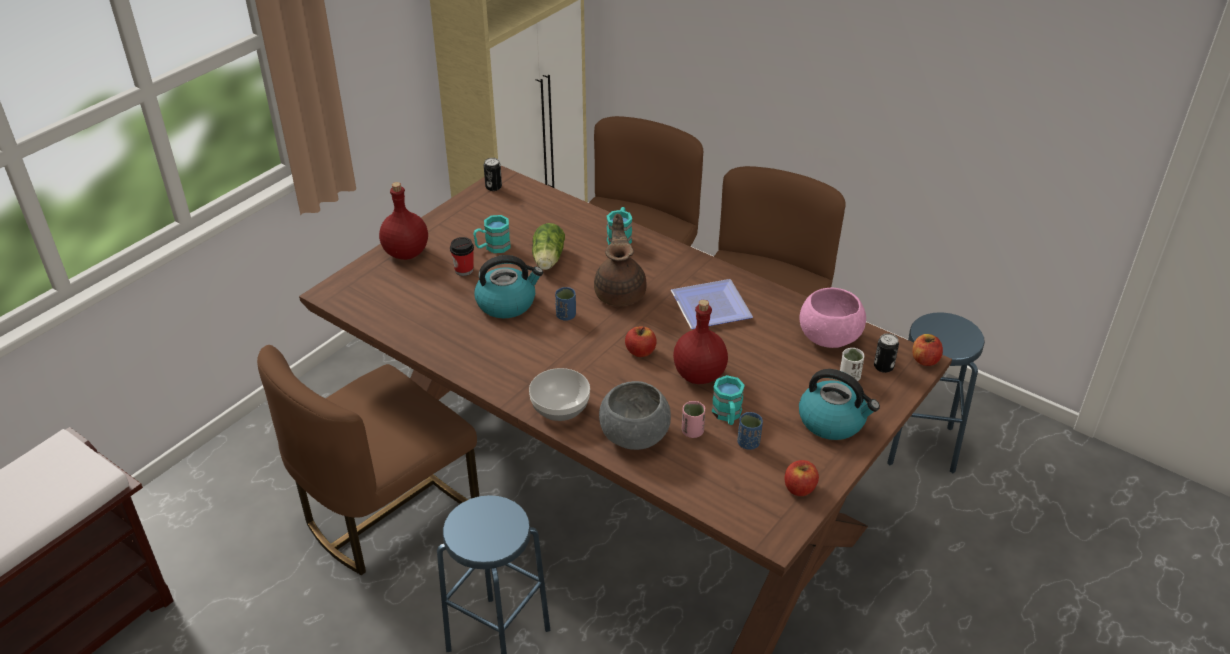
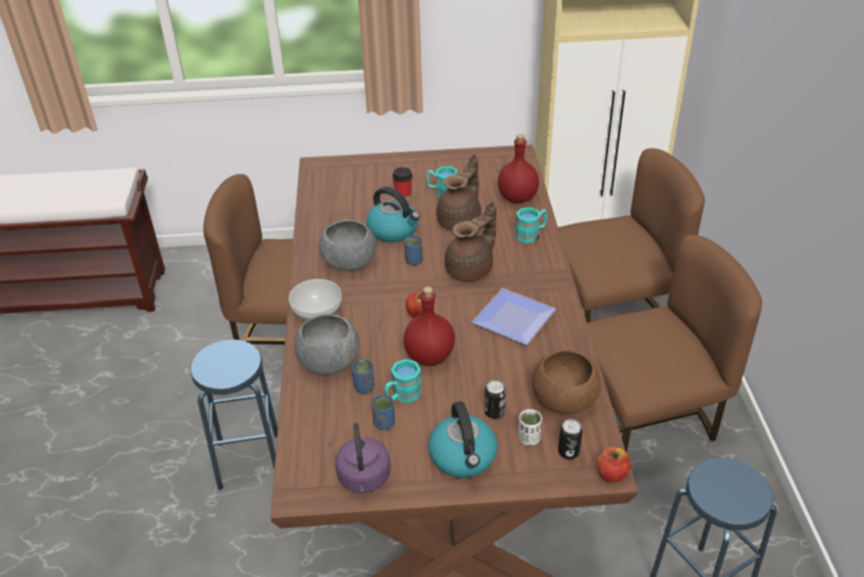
camera: 50 degrees right, 0 degrees up
red bottle [379,182,428,260] -> red bottle moved to [498,134,539,203]
can [484,158,502,191] -> can moved to [484,380,506,419]
lettuce [532,223,565,270] -> brown teapot [436,153,481,230]
pink cup [682,401,705,438] -> blue cup [352,359,375,394]
apple [784,460,819,496] -> purple kettle [335,423,391,493]
pink bowl [799,288,866,348] -> brown bowl [532,350,601,414]
none -> grey bowl [319,219,376,271]

